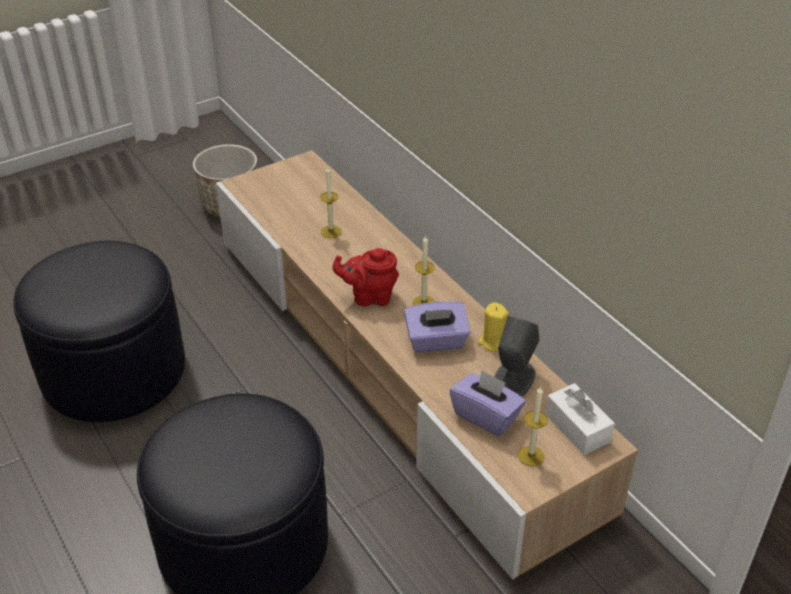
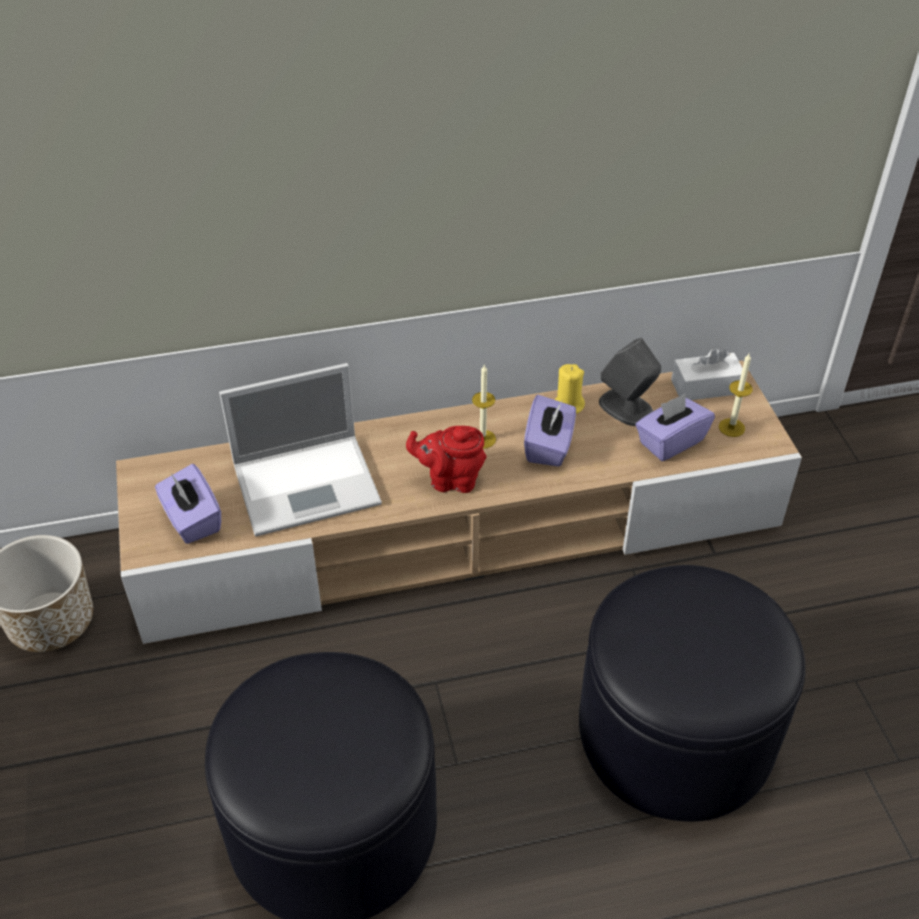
camera: 70 degrees left, 5 degrees up
candle [320,167,342,238] -> laptop [219,363,382,537]
red teapot [332,248,399,306] -> red teapot turned 75 degrees clockwise [406,426,486,493]
none -> purple tissue box [155,464,221,544]

